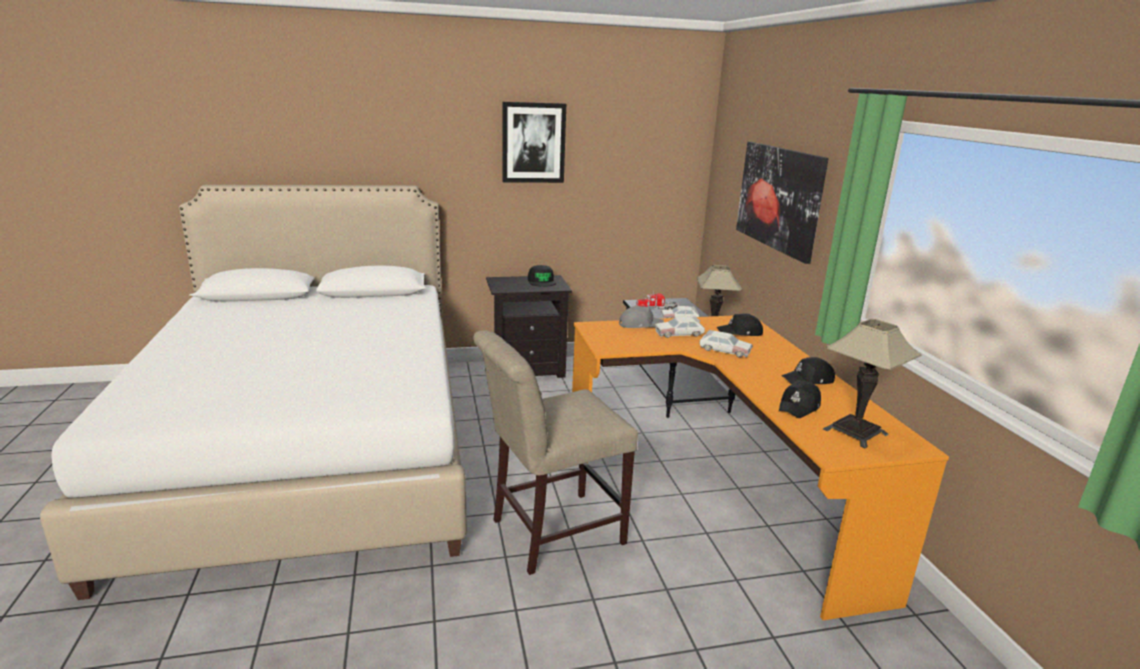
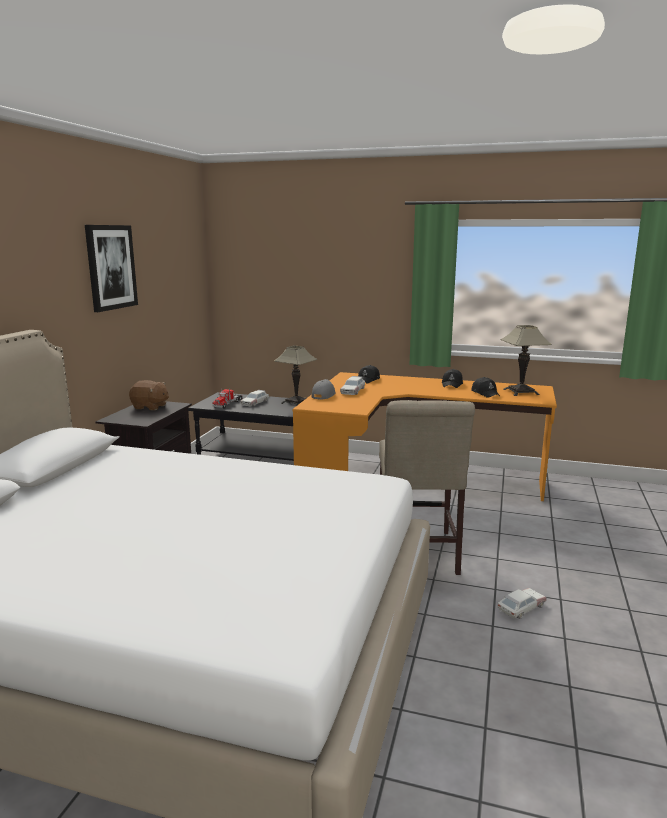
camera: 60 degrees left, 5 degrees down
black cap [528,265,556,287] -> brown plush toy [129,380,169,410]
toy car [699,330,753,357] -> toy car moved to [497,588,547,619]
picture [736,142,829,264] -> none

